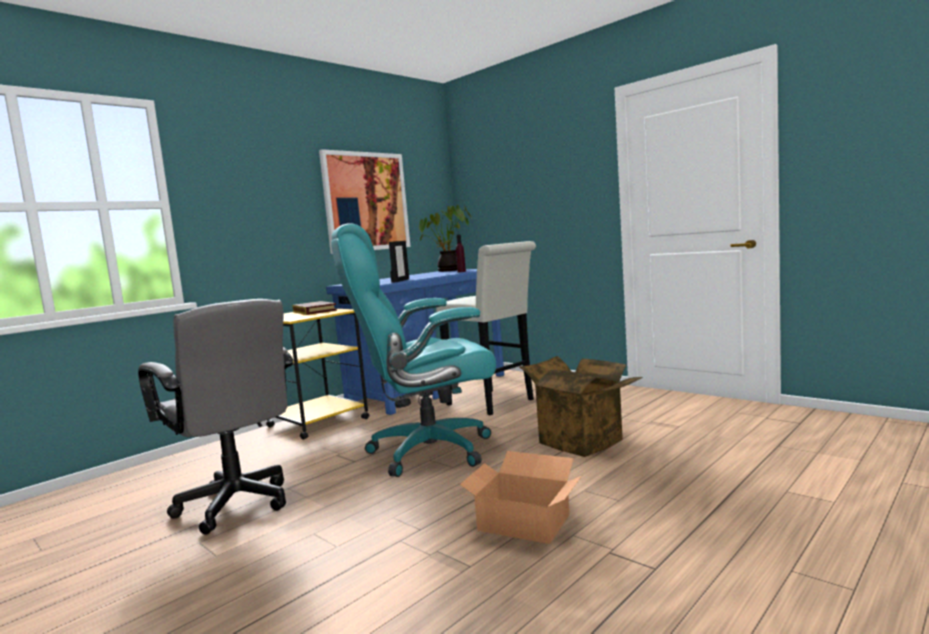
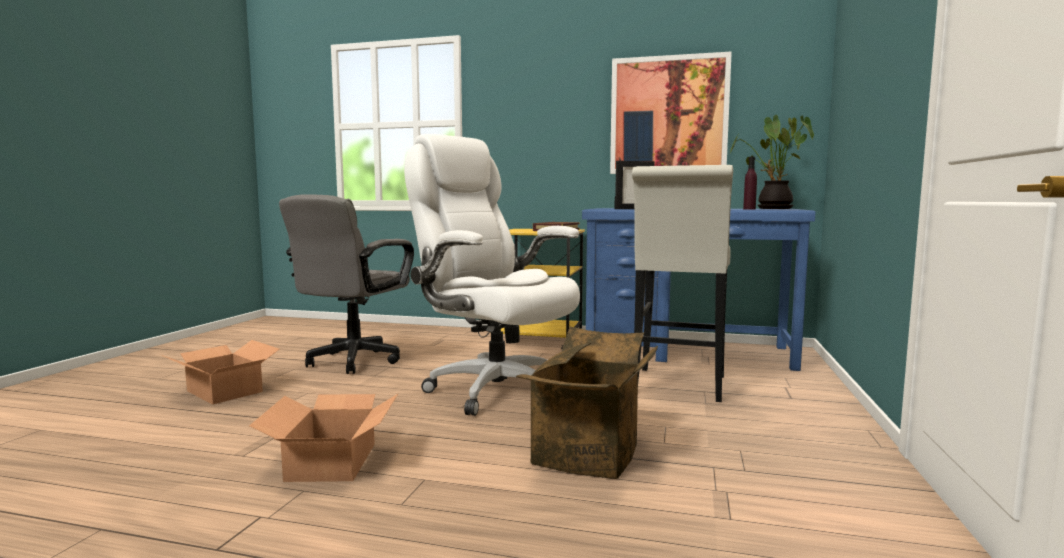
camera: 60 degrees right, 0 degrees up
turquoise office chair [331,223,496,477] -> white office chair [404,134,580,416]
none -> cardboard box [162,340,279,404]

